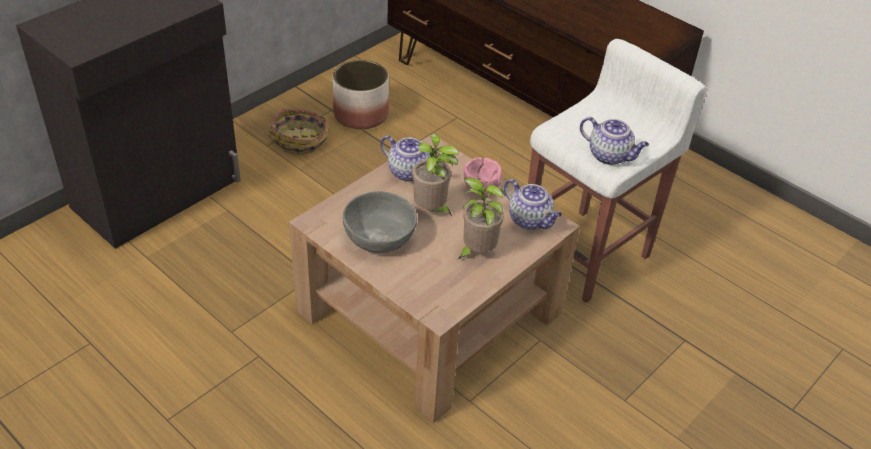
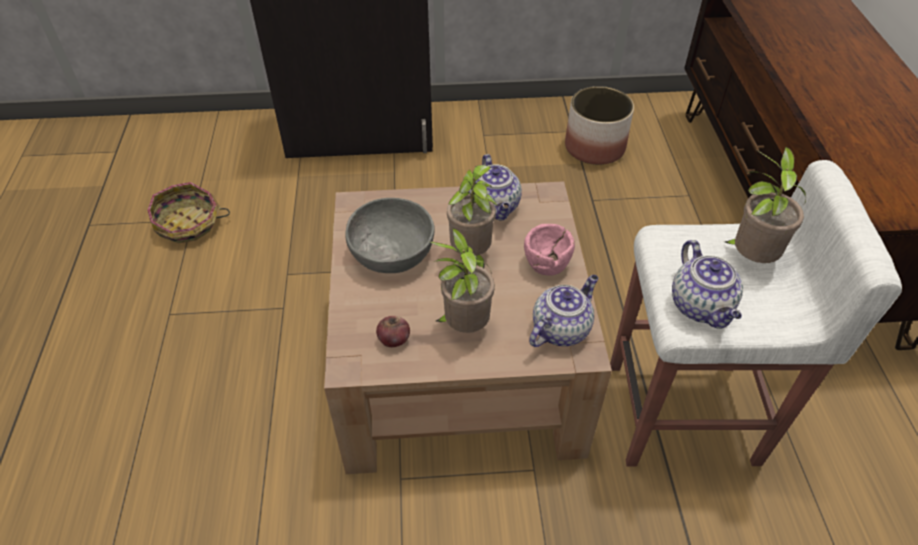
camera: 45 degrees right, 5 degrees up
basket [268,108,329,155] -> basket moved to [147,182,230,243]
teapot [504,179,562,230] -> teapot turned 135 degrees counterclockwise [529,275,598,347]
none -> apple [376,316,410,347]
none -> potted plant [725,147,806,263]

